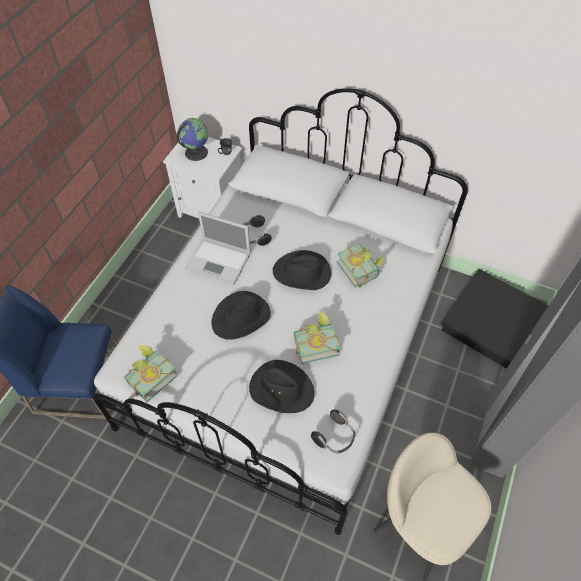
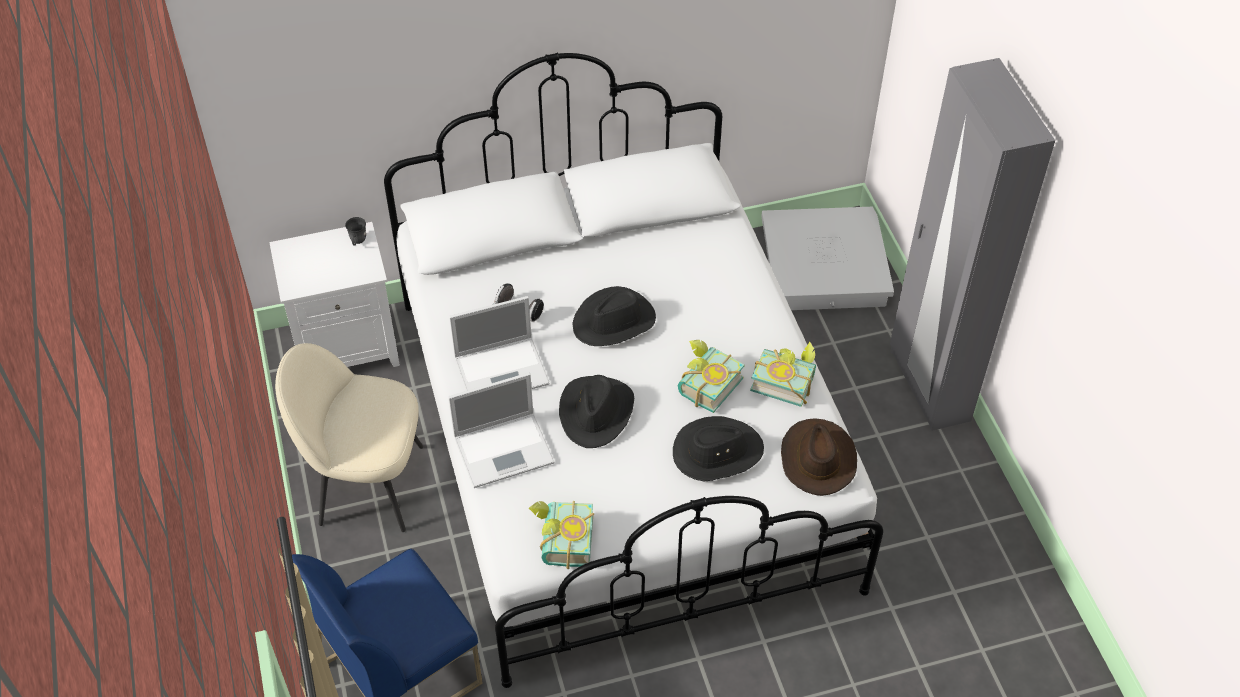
camera: 40 degrees left, 5 degrees down
globe [176,118,209,161] -> none
headphones [311,409,356,454] -> brown hat [781,418,857,496]
book [337,244,385,288] -> book moved to [750,342,816,407]
beige chair [374,433,492,581] -> beige chair moved to [275,343,423,532]
black storage box [441,269,548,369] -> white storage box [761,207,894,310]
none -> laptop [448,373,554,488]

